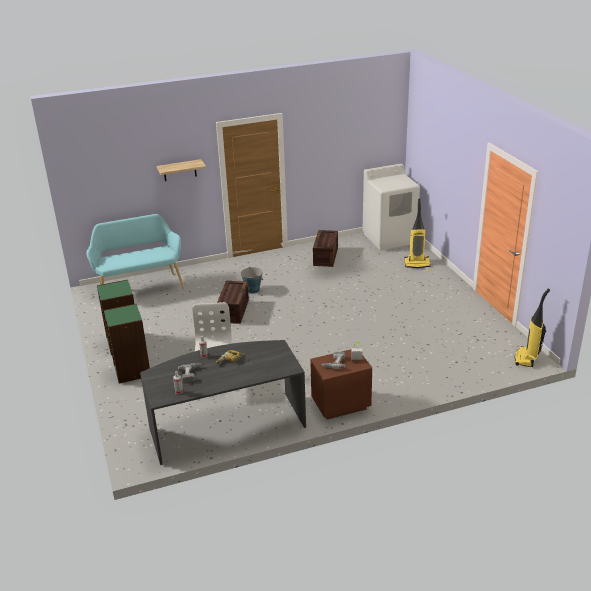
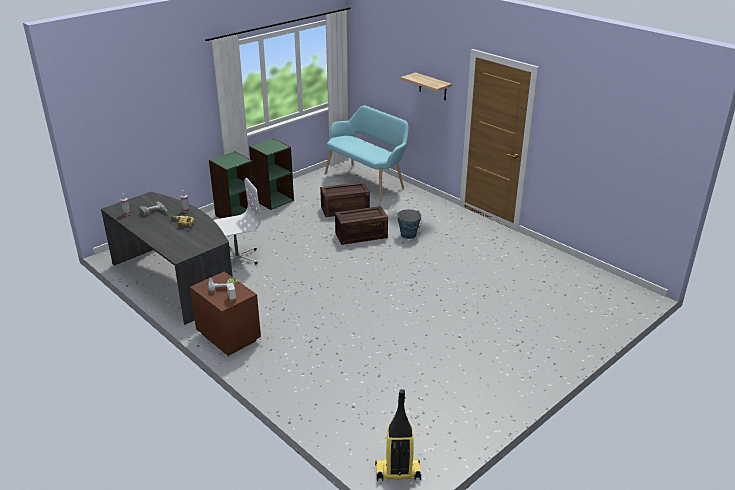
camera: 65 degrees right, 0 degrees up
crate [313,230,338,267] -> crate moved to [320,182,370,217]
white washing machine [363,164,420,250] -> none
vacuum cleaner [404,199,430,268] -> none

